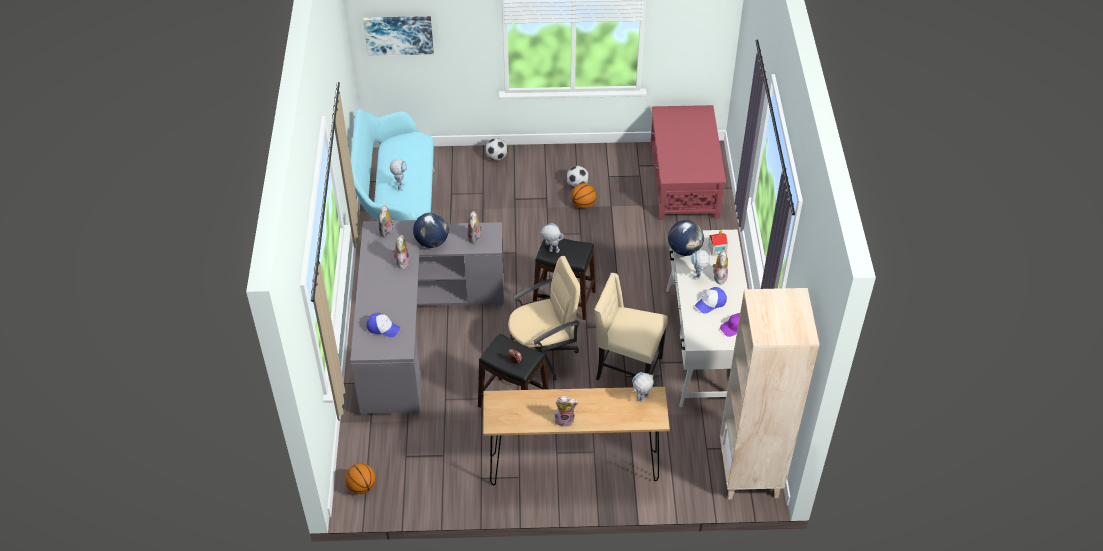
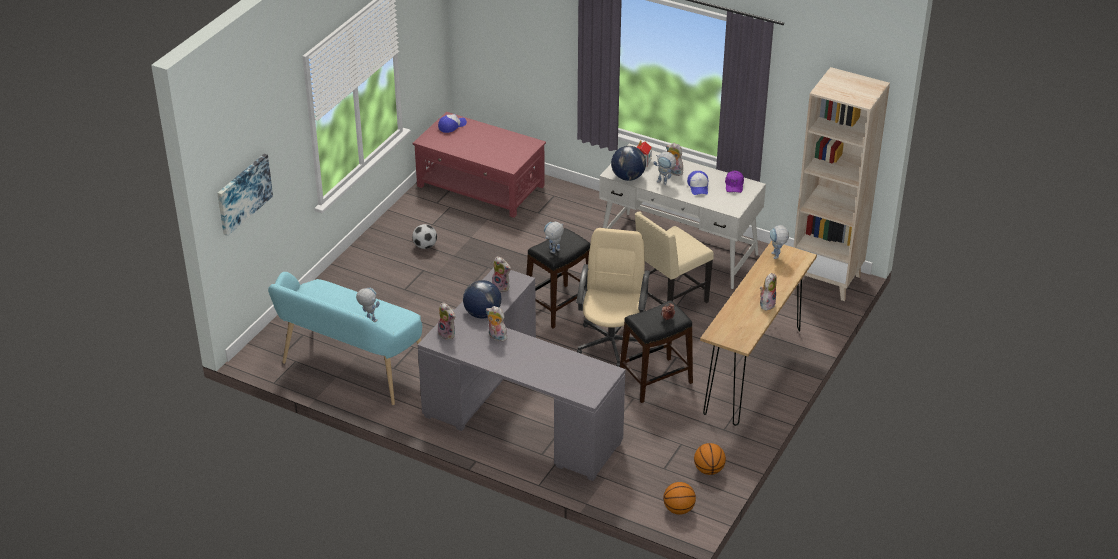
camera: 60 degrees left, 10 degrees down
cap [366,313,400,338] -> cap moved to [438,114,467,133]
football [485,138,508,161] -> none
basketball [571,183,596,208] -> basketball moved to [694,443,726,475]

